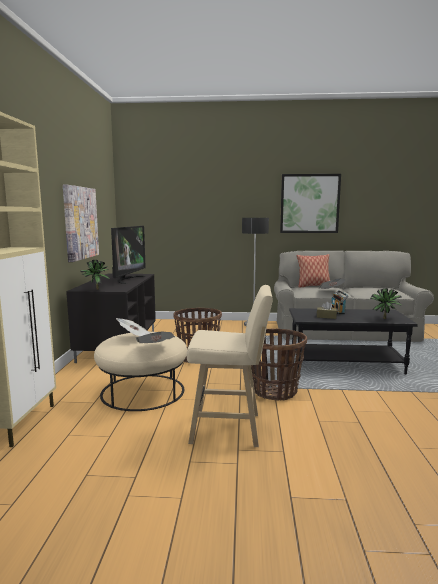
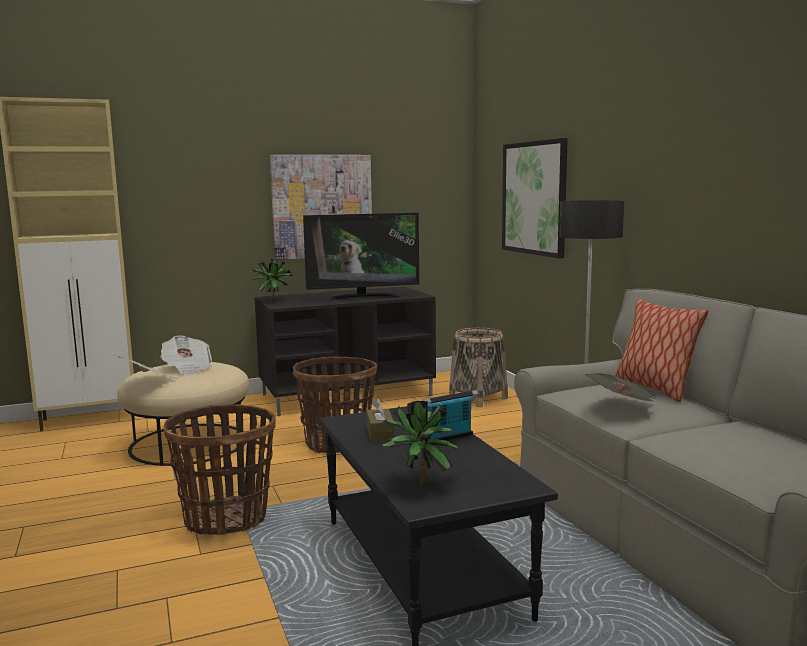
camera: 65 degrees right, 0 degrees up
beige stool [187,285,272,447] -> none
picture [280,174,341,233] -> picture moved to [502,138,568,258]
none -> basket [449,328,508,407]

